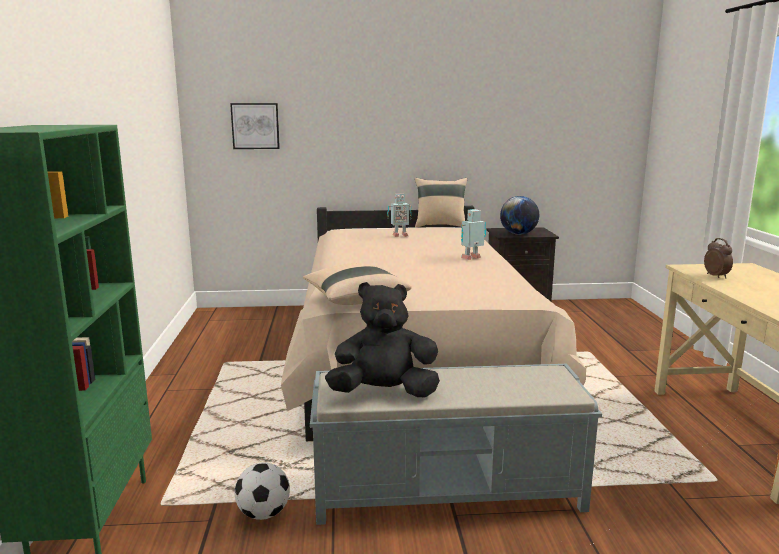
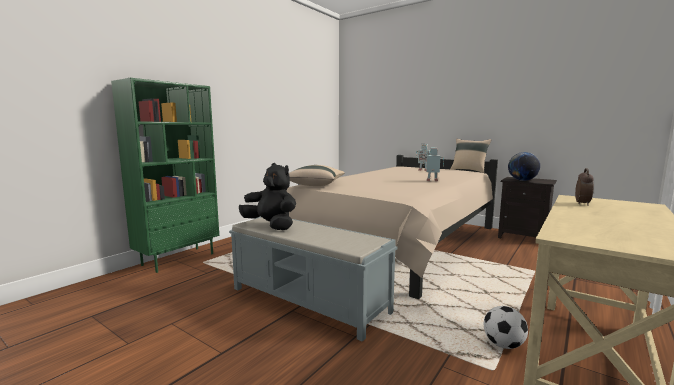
camera: 40 degrees right, 5 degrees down
picture [230,103,280,149] -> none
football [235,462,290,520] -> football moved to [484,306,528,349]

